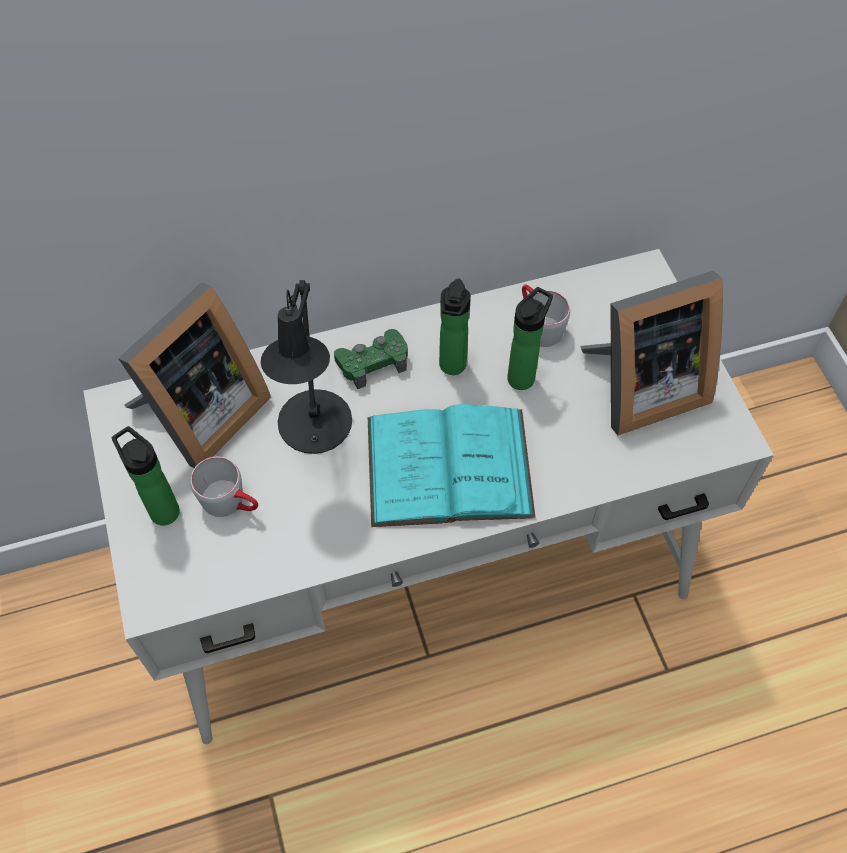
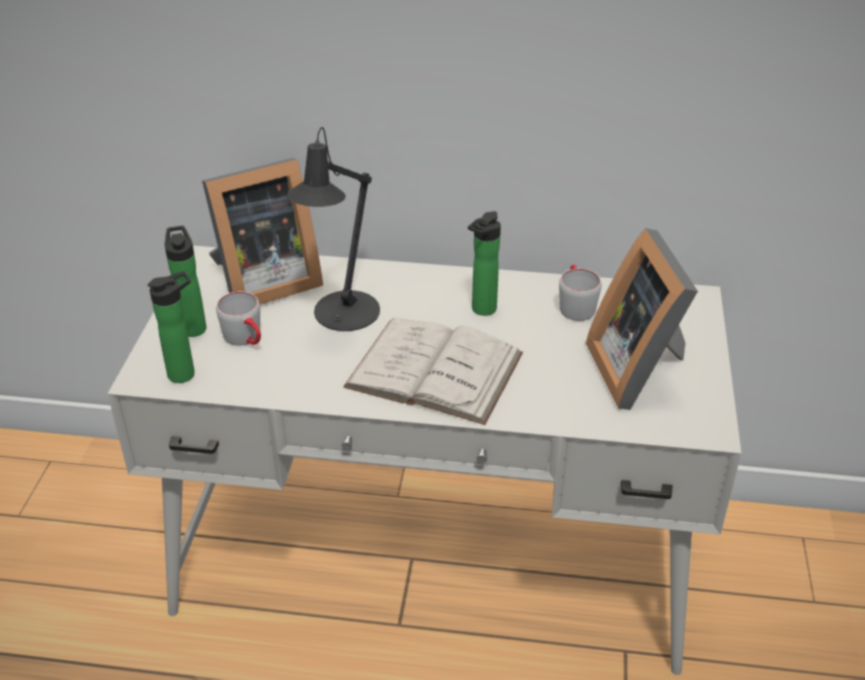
camera: 25 degrees right, 20 degrees down
green game controller [334,329,408,389] -> none
turquoise book [368,404,536,527] -> white book [343,318,523,425]
bottle [507,287,553,390] -> bottle moved to [148,271,195,383]
picture frame [580,270,723,435] -> picture frame turned 75 degrees clockwise [586,228,698,410]

